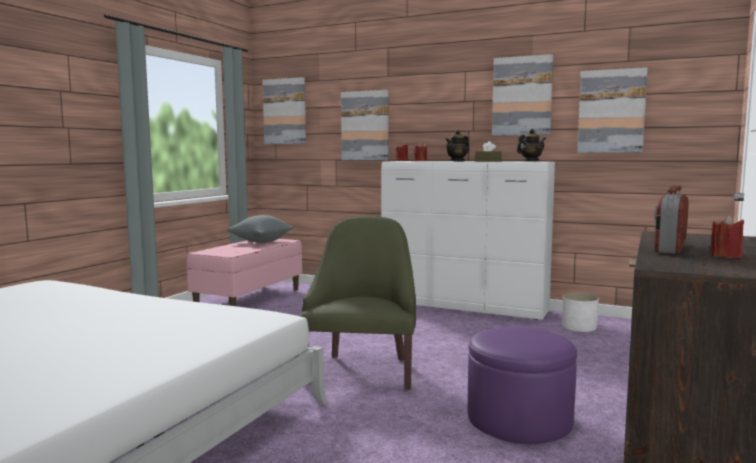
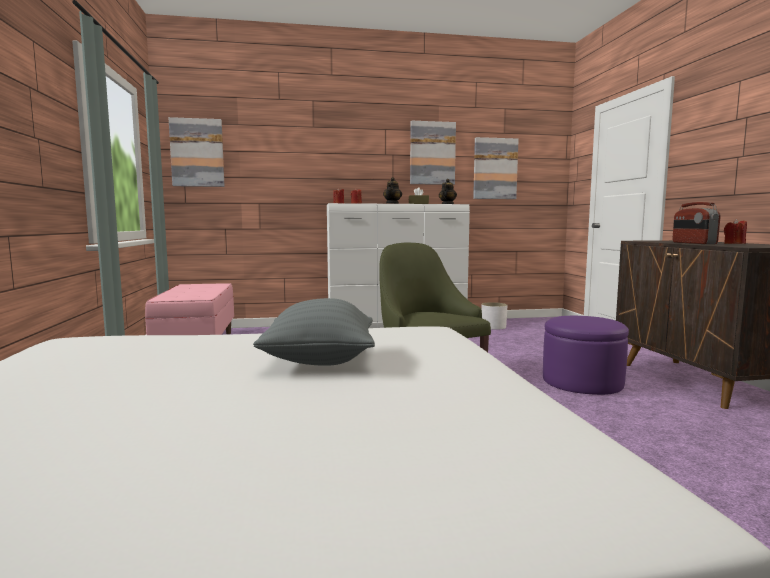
camera: 35 degrees left, 0 degrees up
grey pillow [227,215,294,243] -> grey pillow moved to [253,298,375,366]
picture [341,90,389,160] -> none

